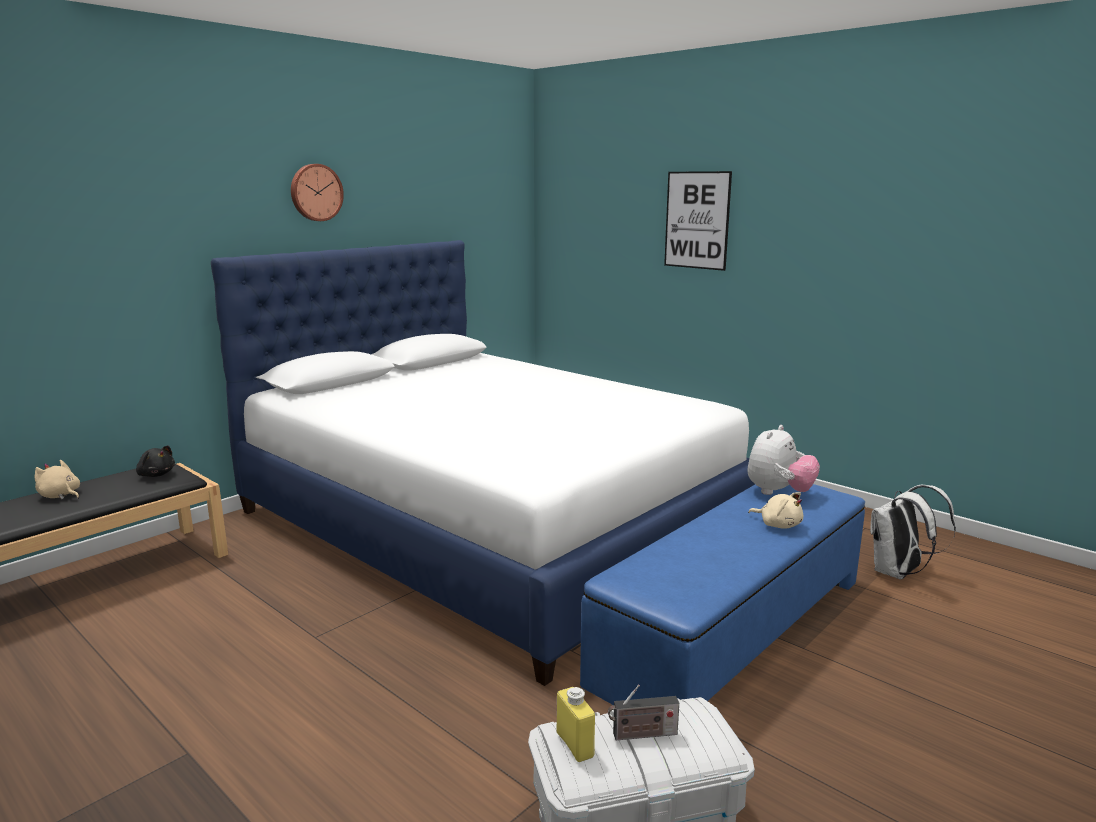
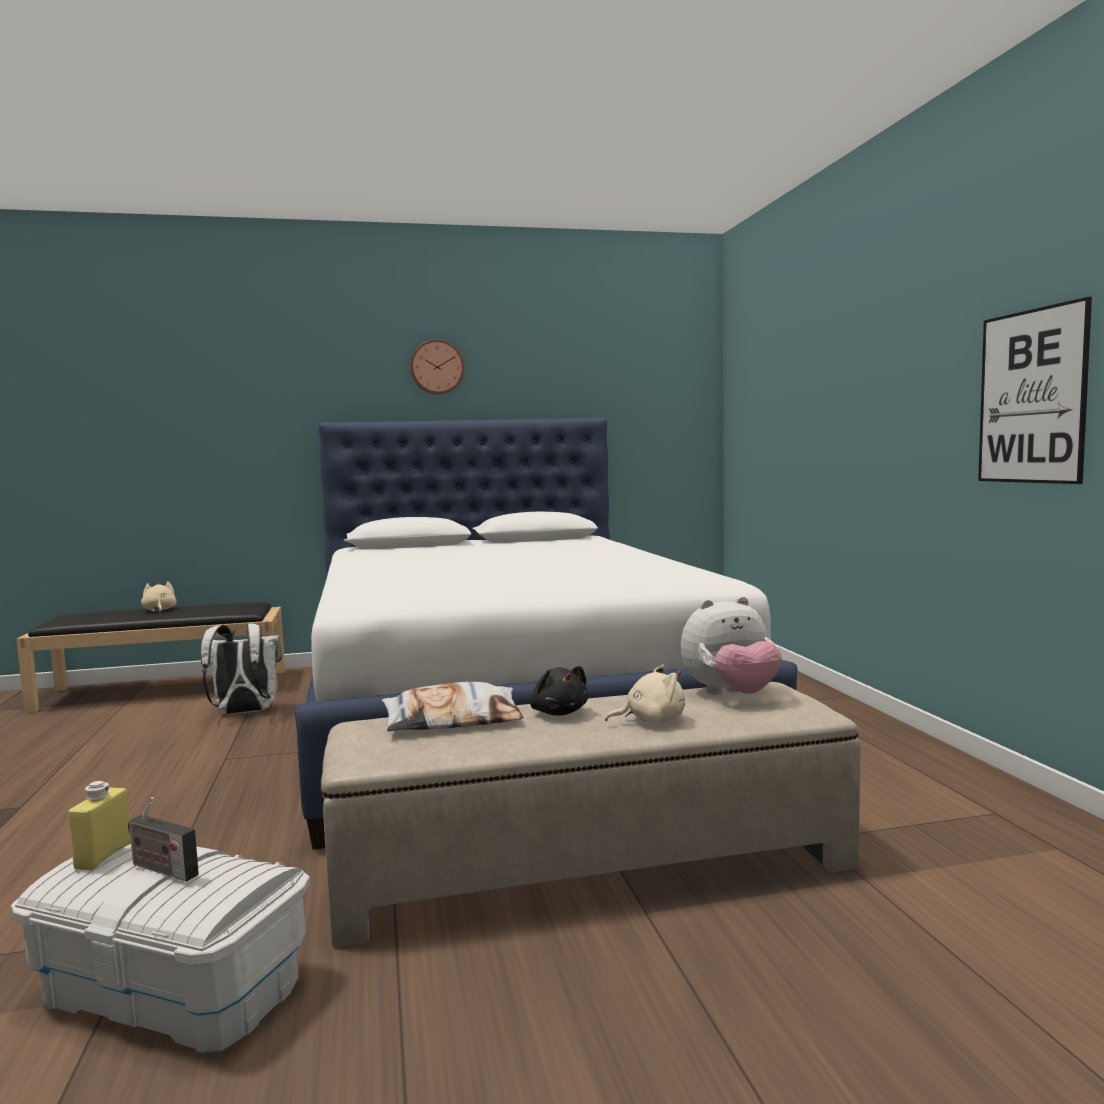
camera: 35 degrees right, 10 degrees down
black plush toy [136,446,175,477] -> black plush toy moved to [530,666,588,716]
blue bench [580,484,865,705] -> beige bench [320,682,861,948]
picture [664,171,732,271] -> picture moved to [978,297,1092,484]
beige plush toy [748,492,803,529] -> beige plush toy turned 90 degrees counterclockwise [605,665,685,724]
white backpack [870,485,956,579] -> white backpack moved to [201,623,282,714]
none -> pillow [382,682,523,731]

